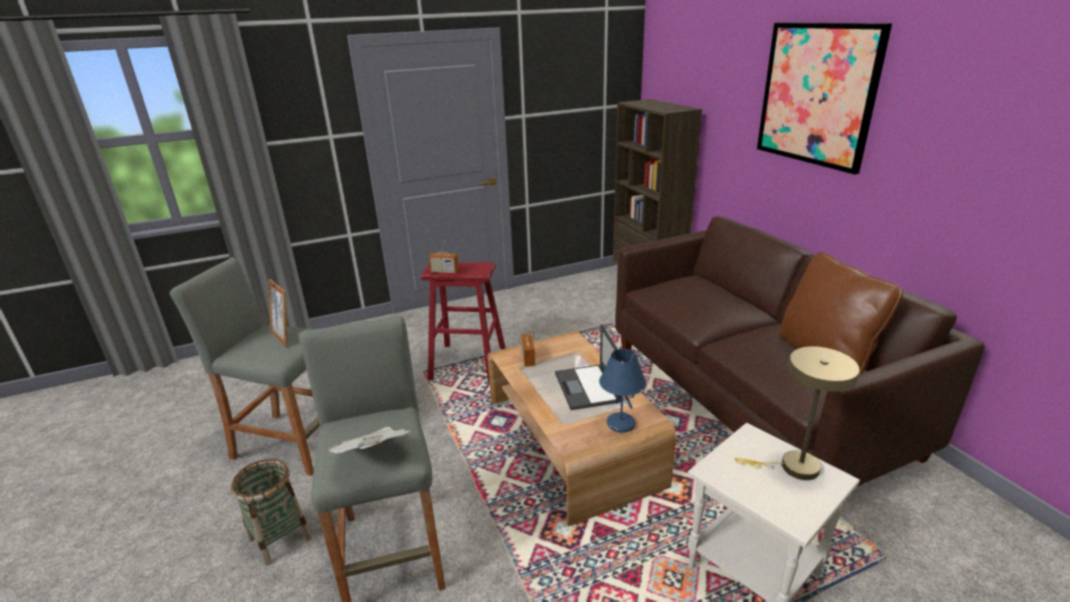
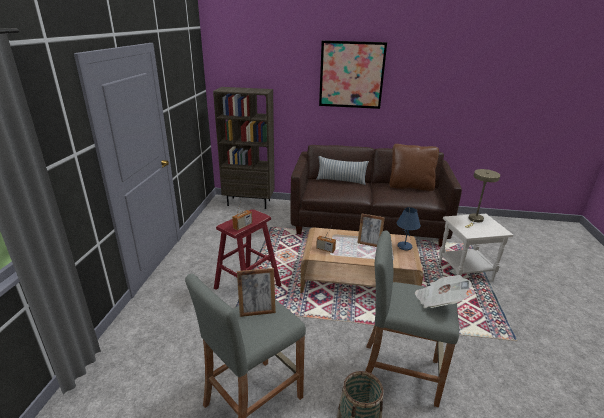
camera: 60 degrees left, 0 degrees up
laptop [555,324,621,410] -> picture frame [357,213,385,247]
none -> pillow [316,156,369,185]

